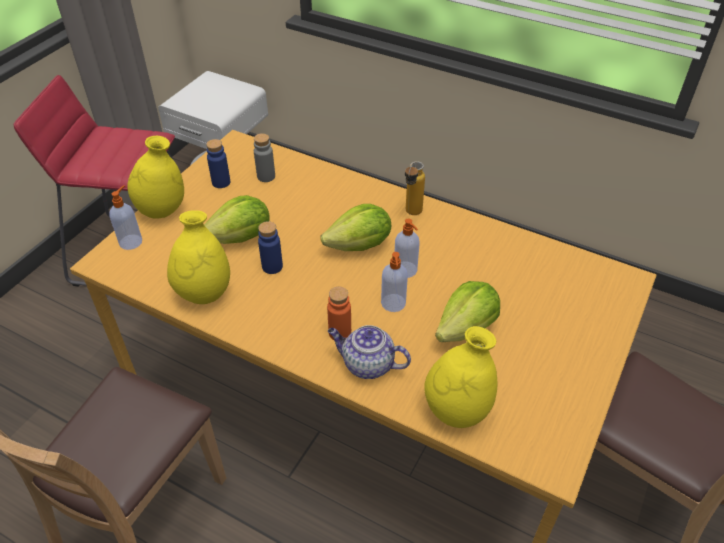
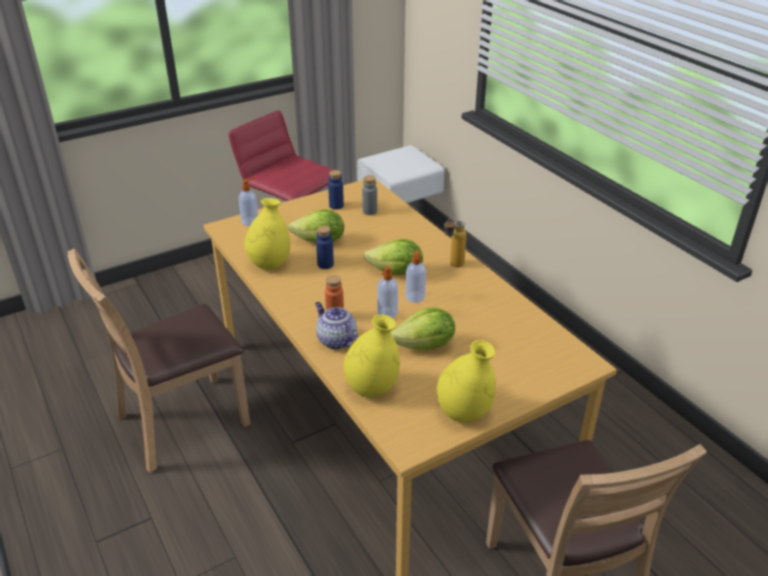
camera: 30 degrees right, 10 degrees down
yellow vase [128,136,184,219] -> yellow vase moved to [437,340,496,422]

